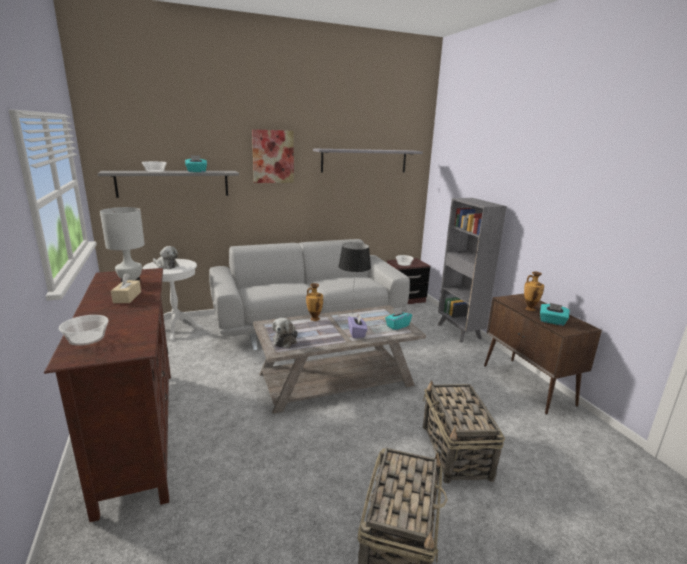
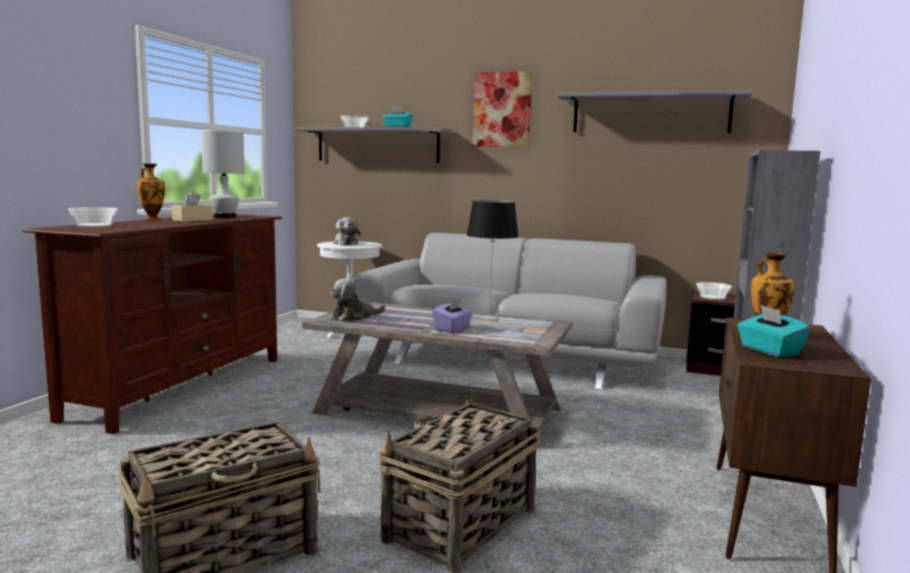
camera: 40 degrees right, 10 degrees down
vase [306,283,323,321] -> vase moved to [137,163,165,220]
turquoise tissue box [385,307,412,330] -> none

